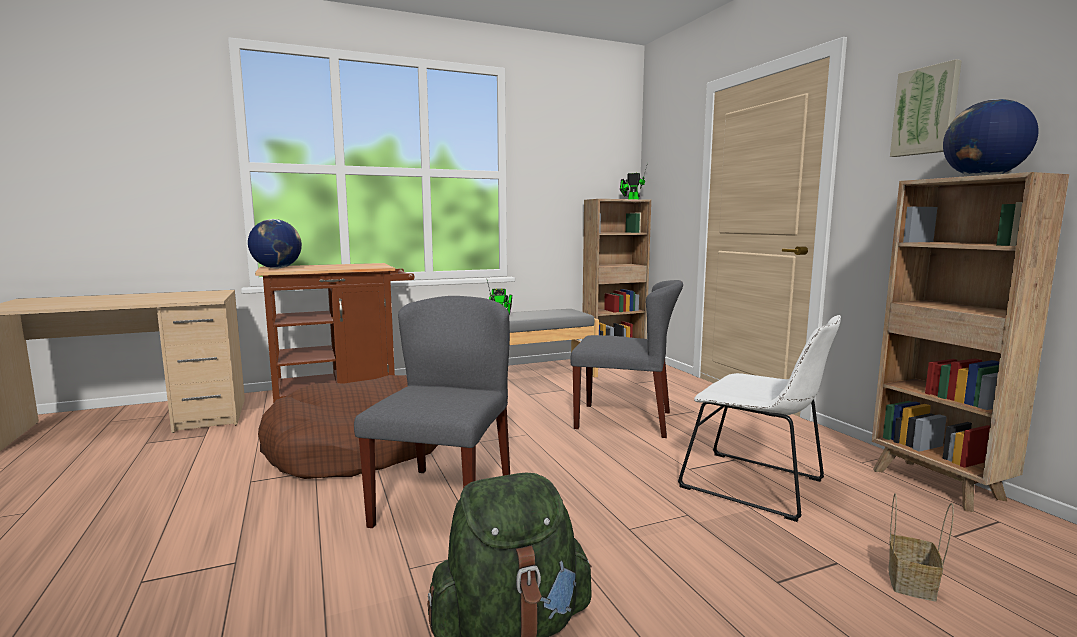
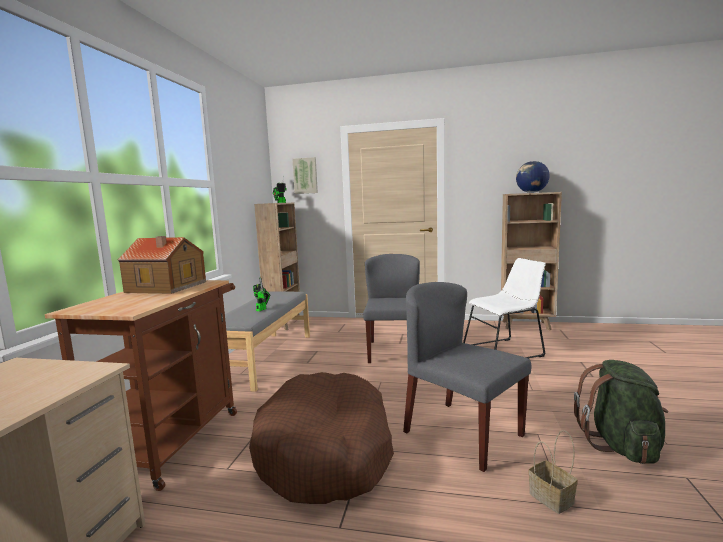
camera: 55 degrees left, 0 degrees up
globe [248,219,302,269] -> none
grey chair [570,280,683,438] -> grey chair turned 45 degrees counterclockwise [363,254,420,363]
basket [888,493,954,602] -> basket moved to [528,430,578,514]
picture [890,59,962,157] -> picture moved to [292,157,318,194]
none -> toy house [118,236,206,294]

